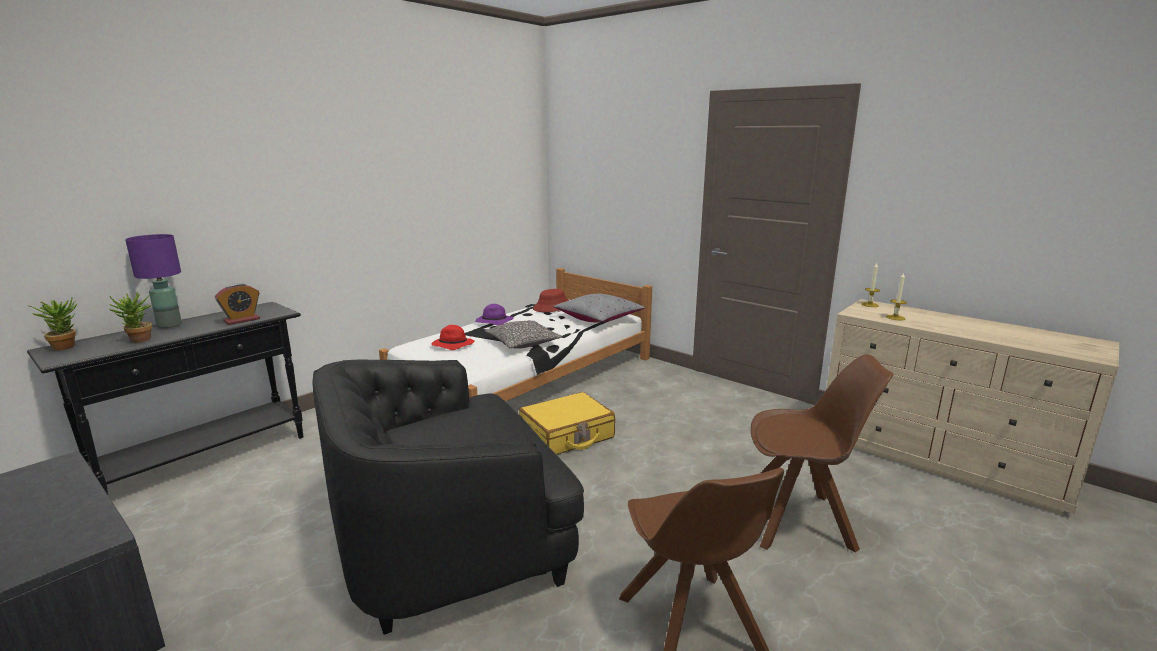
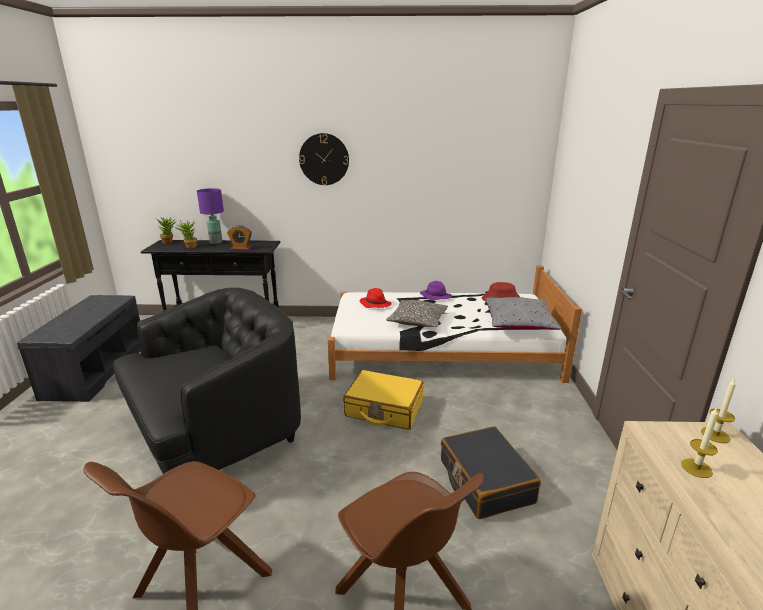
camera: 50 degrees right, 5 degrees up
black armchair [313,359,584,635] -> black armchair turned 120 degrees clockwise [113,287,301,474]
none -> wall clock [299,133,349,185]
none -> black suitcase [441,426,541,519]

